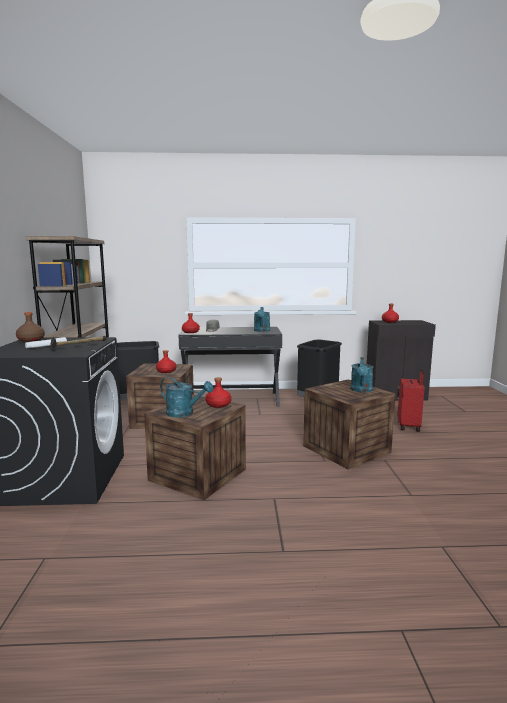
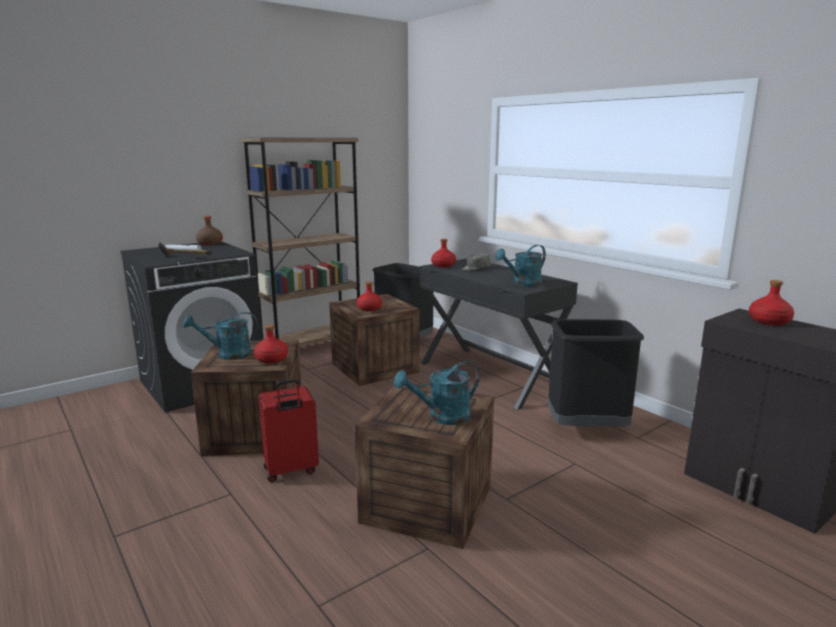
camera: 55 degrees right, 5 degrees up
turquoise watering can [160,377,214,417] -> turquoise watering can turned 90 degrees clockwise [183,312,258,360]
red suitcase [398,369,425,432] -> red suitcase moved to [258,379,319,483]

